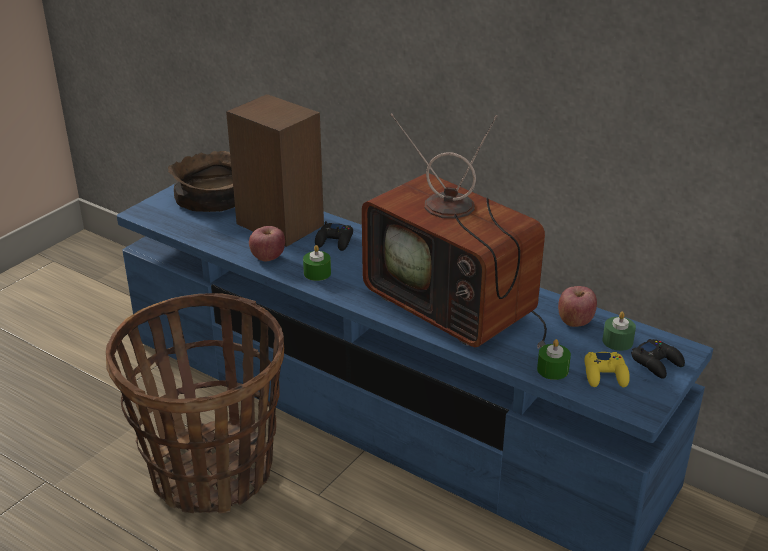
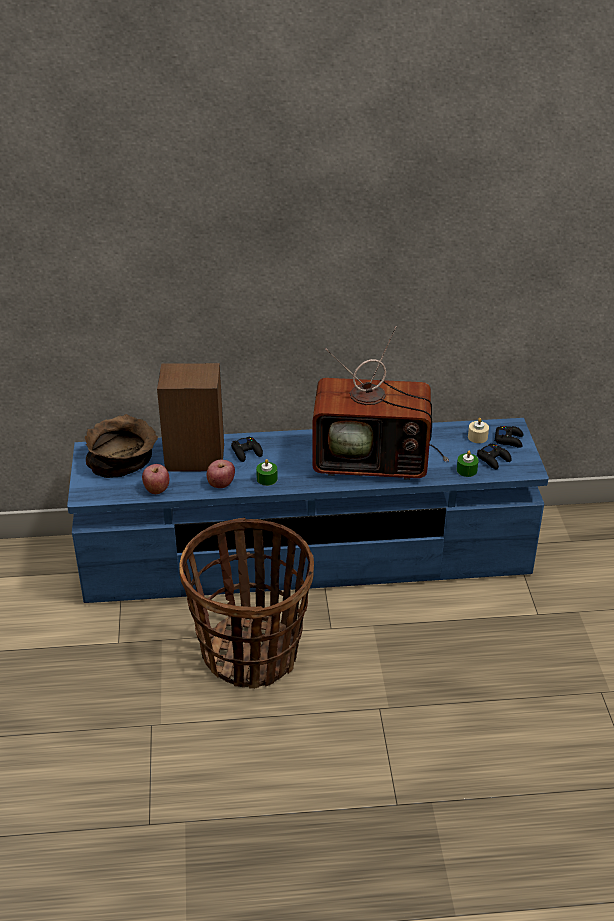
camera: 40 degrees left, 5 degrees up
apple [558,286,597,327] -> apple moved to [142,464,169,494]
yellow game controller [584,352,630,387] -> black game controller [477,444,512,470]
green candle [603,312,636,351] -> beige candle [468,418,489,443]

